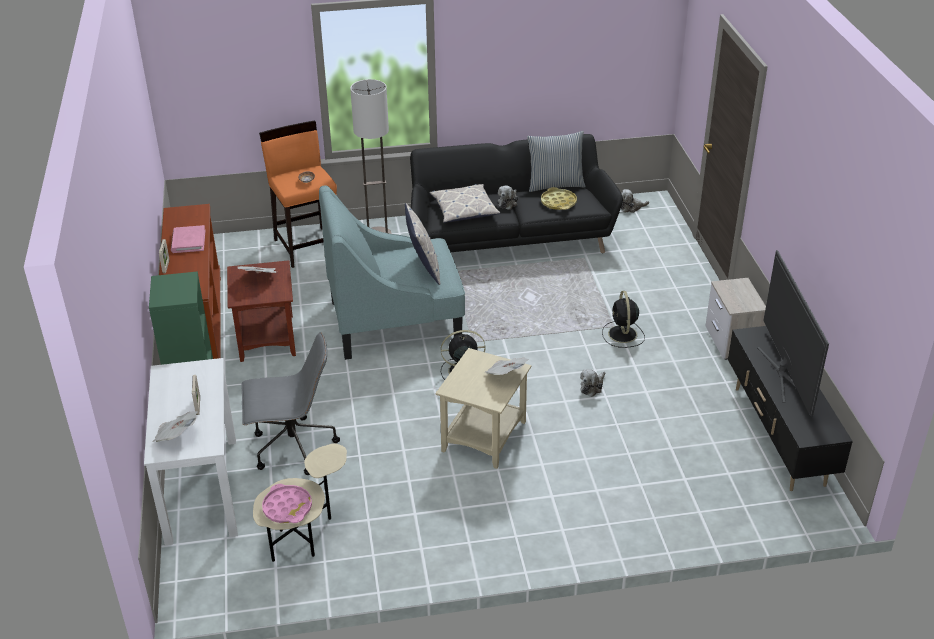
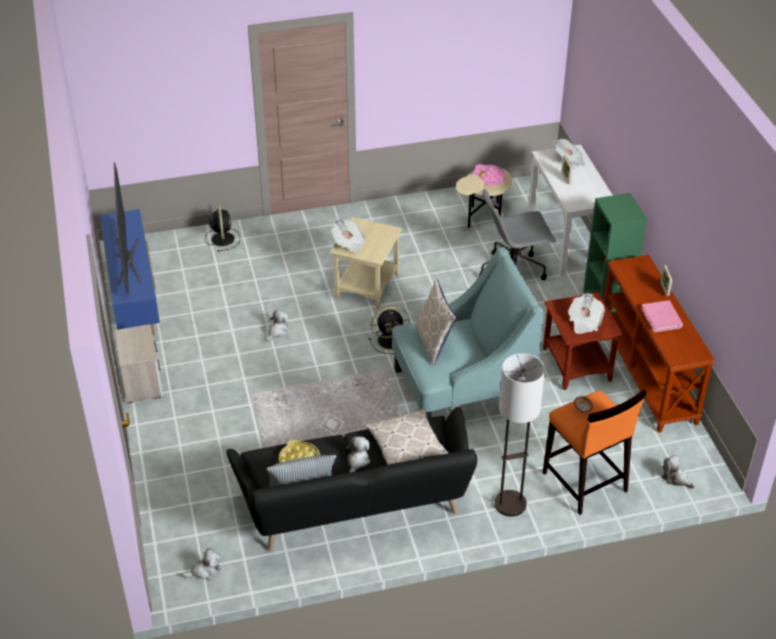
camera: 175 degrees right, 5 degrees up
black fan [602,291,645,348] -> black fan moved to [205,203,240,252]
black tv stand [728,326,853,491] -> blue tv stand [100,209,160,335]
none -> plush toy [661,455,695,488]

